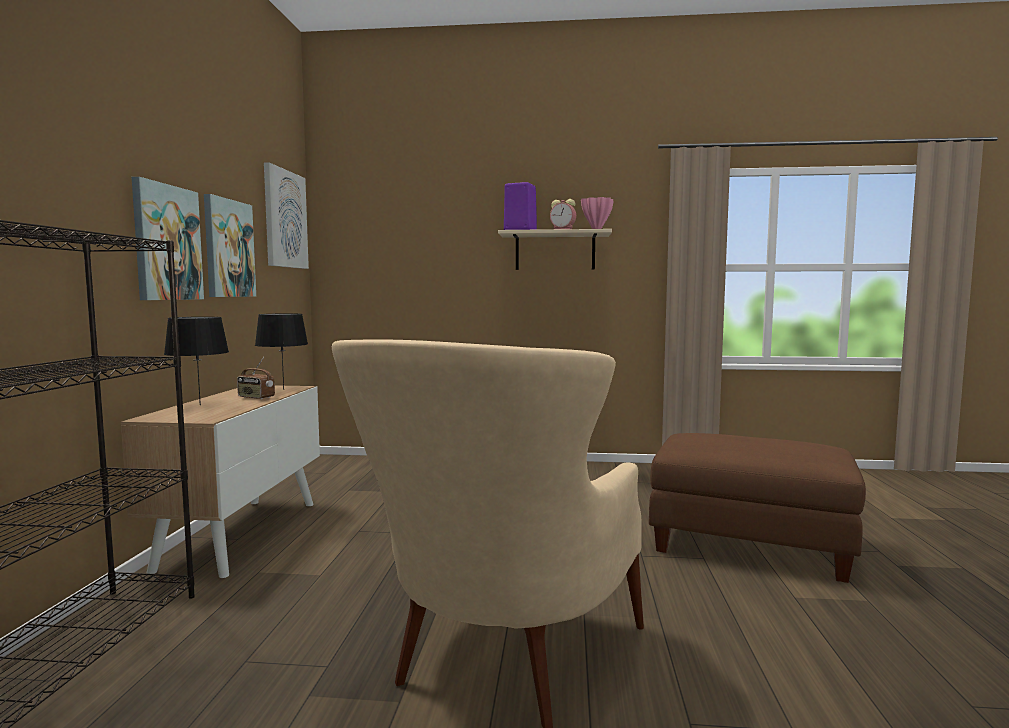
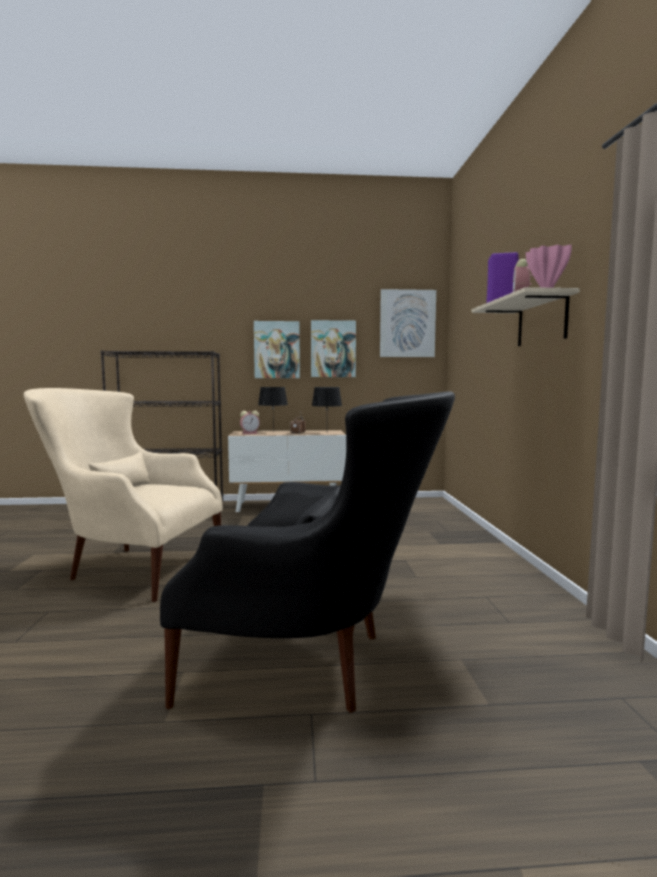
camera: 80 degrees right, 0 degrees up
brown ottoman [649,433,866,583] -> black armchair [160,391,455,713]
none -> alarm clock [240,411,260,434]

